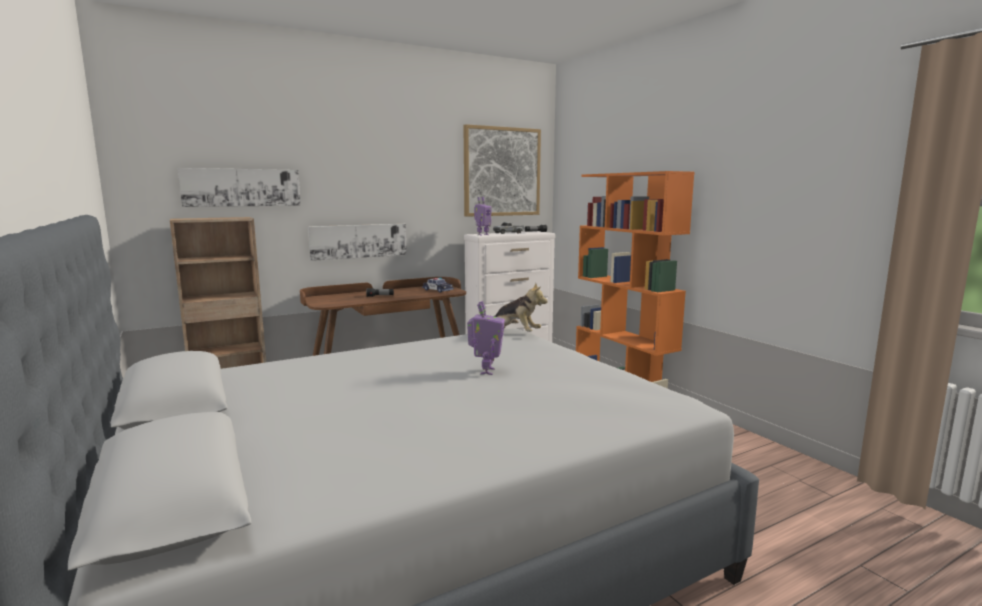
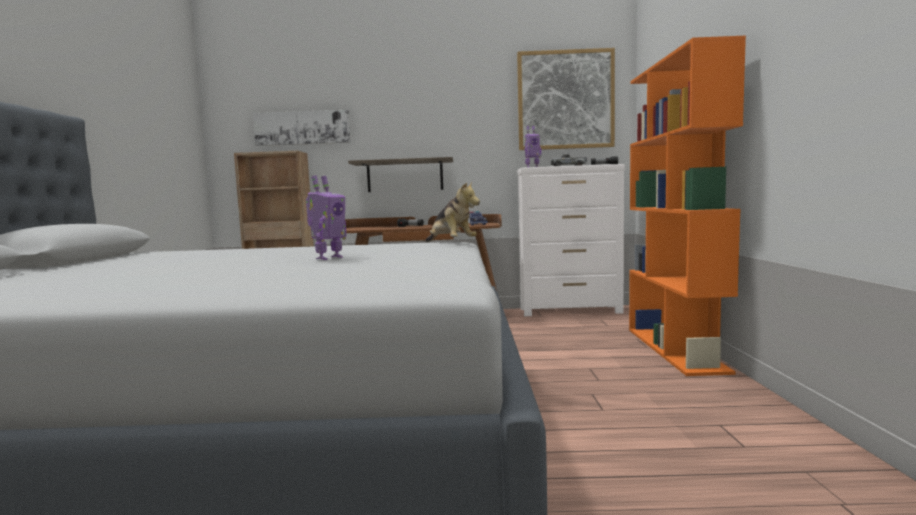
camera: 30 degrees right, 5 degrees down
picture [308,224,407,261] -> shelf [348,157,453,192]

